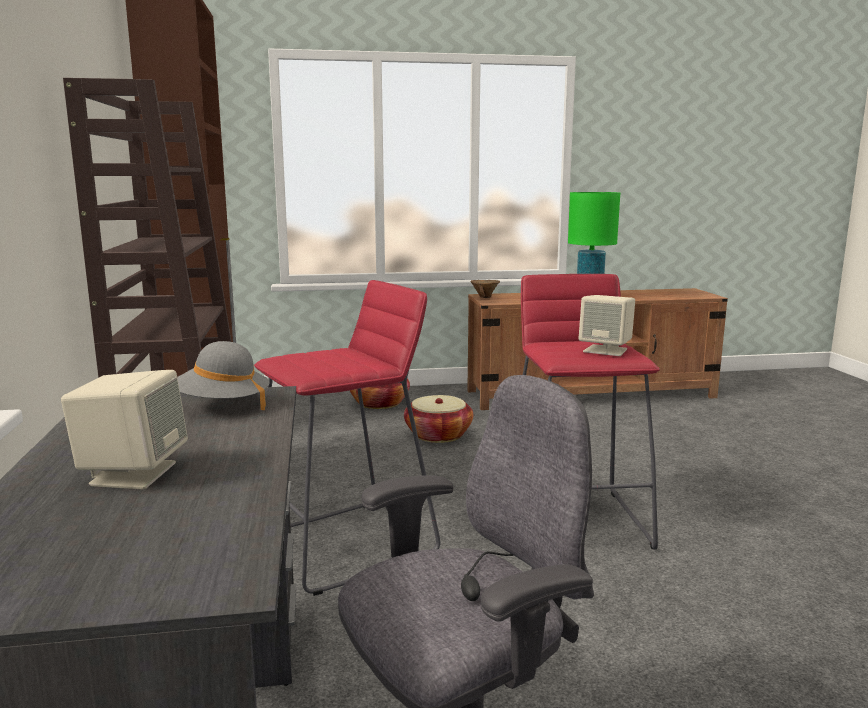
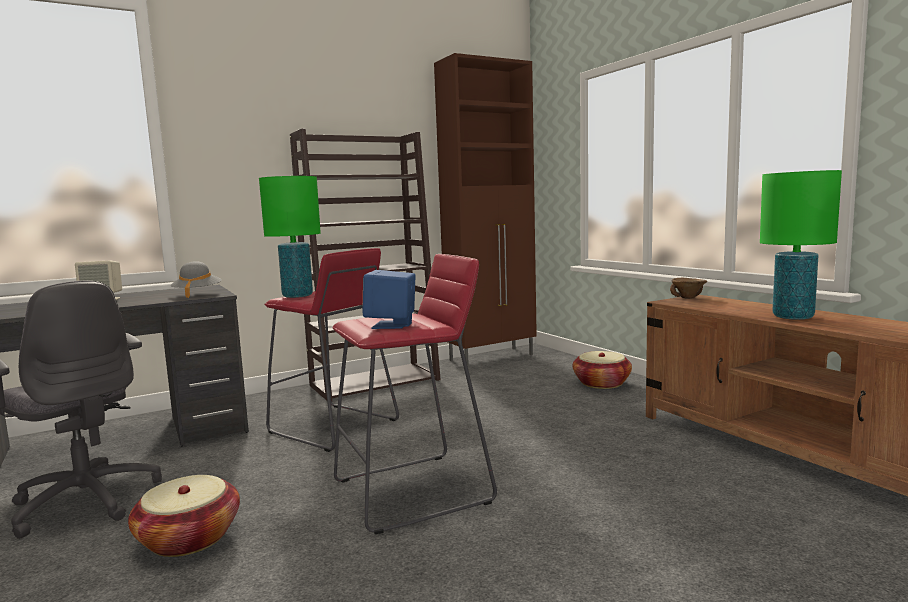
camera: 70 degrees right, 5 degrees down
basket [404,395,473,443] -> basket moved to [128,475,240,557]
beige speaker [579,295,635,356] -> blue speaker [362,270,415,329]
none -> green table lamp [259,176,321,298]

